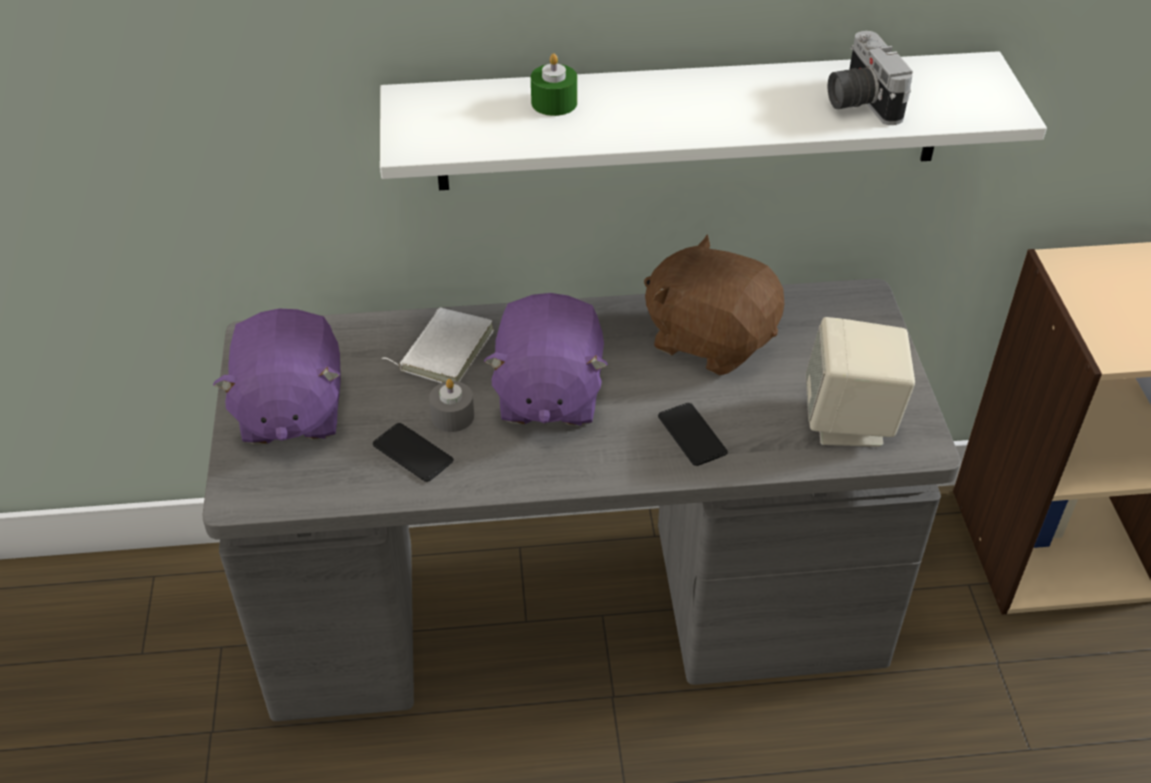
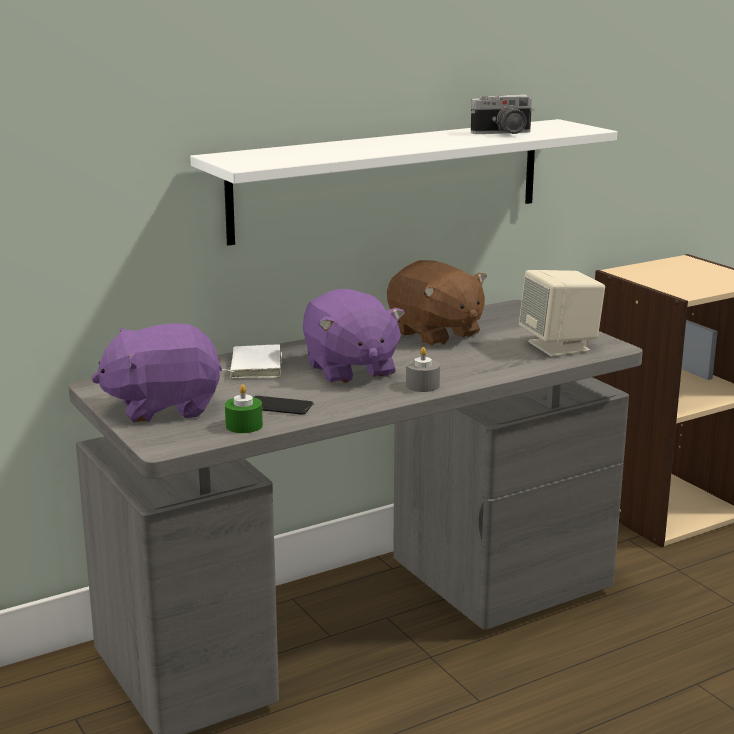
camera: 25 degrees left, 25 degrees down
purple plush toy [213,309,341,445] -> purple plush toy turned 105 degrees clockwise [91,324,222,423]
grey candle [429,379,474,432] -> grey candle moved to [406,347,440,392]
green candle [531,53,577,116] -> green candle moved to [225,384,263,433]
brown plush toy [644,234,784,375] -> brown plush toy turned 135 degrees counterclockwise [387,260,487,346]
phone [658,403,728,466] -> none
camera [828,31,913,125] -> camera turned 60 degrees counterclockwise [471,94,534,134]

